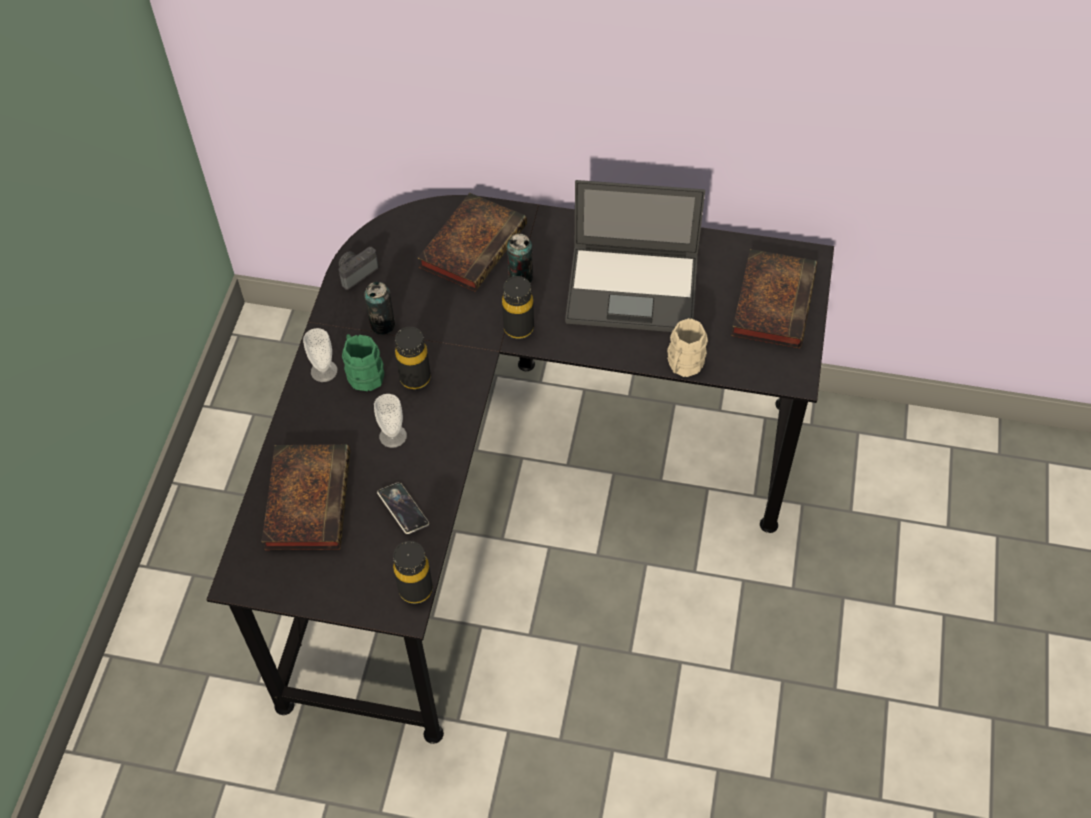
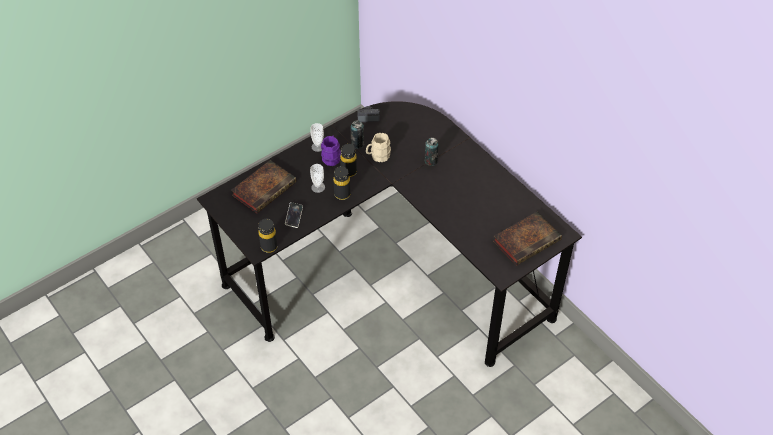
camera: 40 degrees right, 5 degrees down
green mug [342,334,384,391] -> purple mug [321,136,341,166]
book [418,193,527,292] -> none
black bottle [502,276,534,339] -> black bottle moved to [333,166,351,200]
laptop [565,180,705,332] -> none
beige mug [667,318,708,377] -> beige mug moved to [366,133,391,162]

